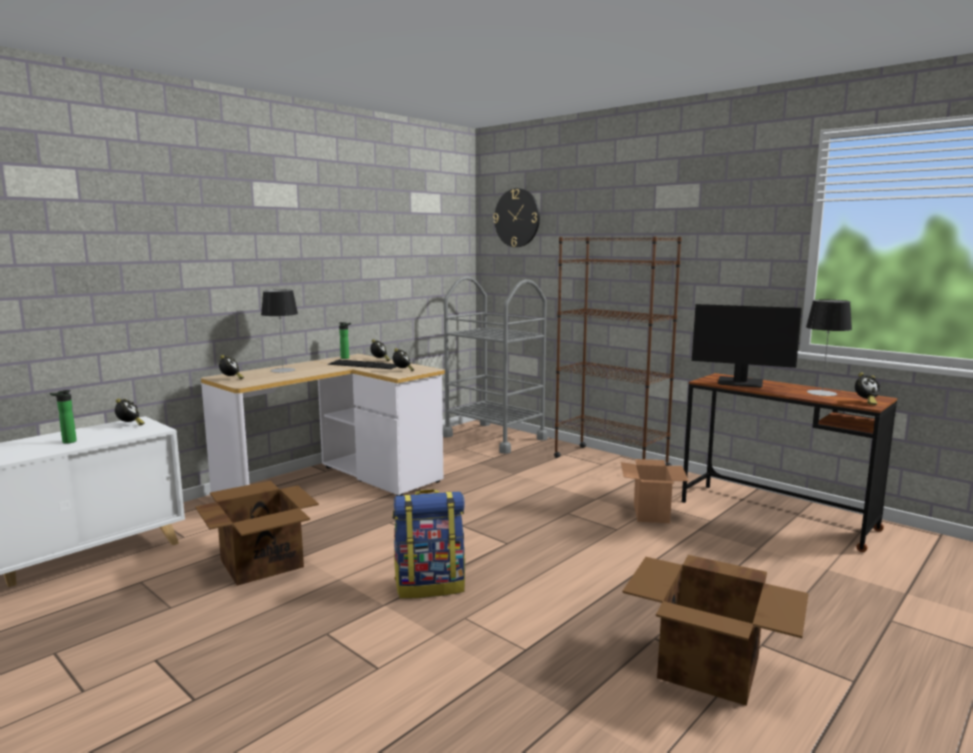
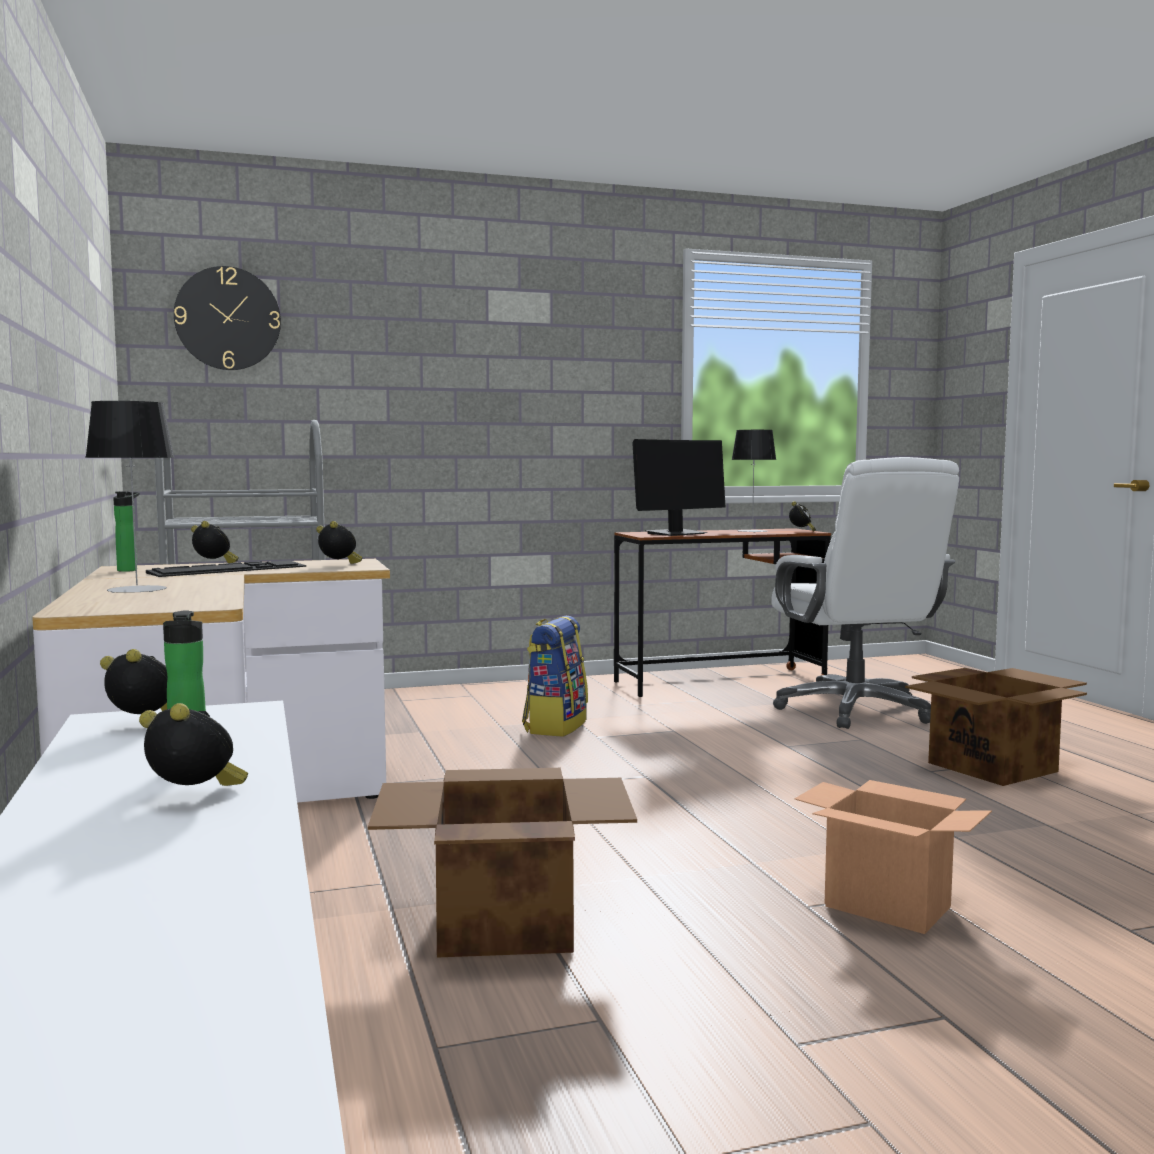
camera: 60 degrees left, 5 degrees down
alarm clock [219,355,244,379] -> alarm clock moved to [139,703,248,786]
backpack [392,489,465,599] -> backpack moved to [522,616,588,737]
brown bookcase [554,236,682,466] -> none
cardboard box [621,459,689,523] -> cardboard box moved to [794,780,992,934]
none -> white office chair [772,457,959,729]

